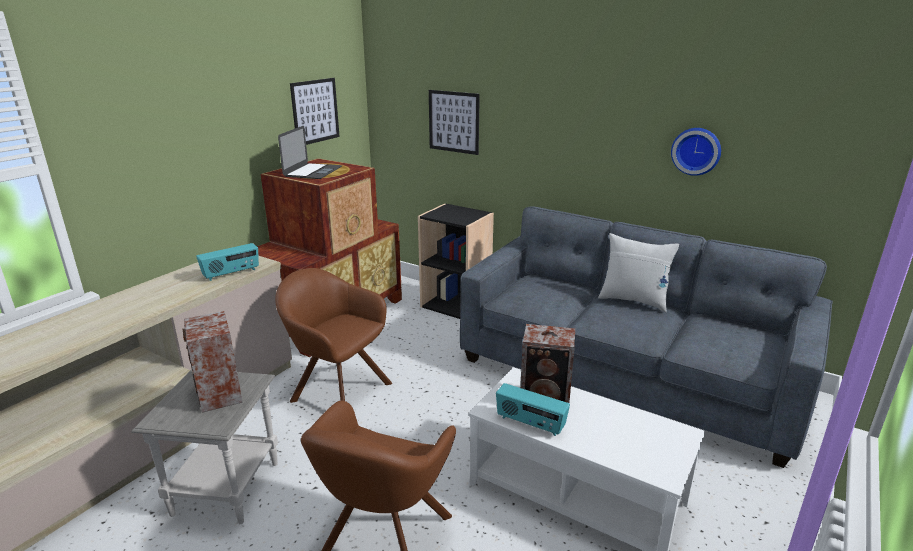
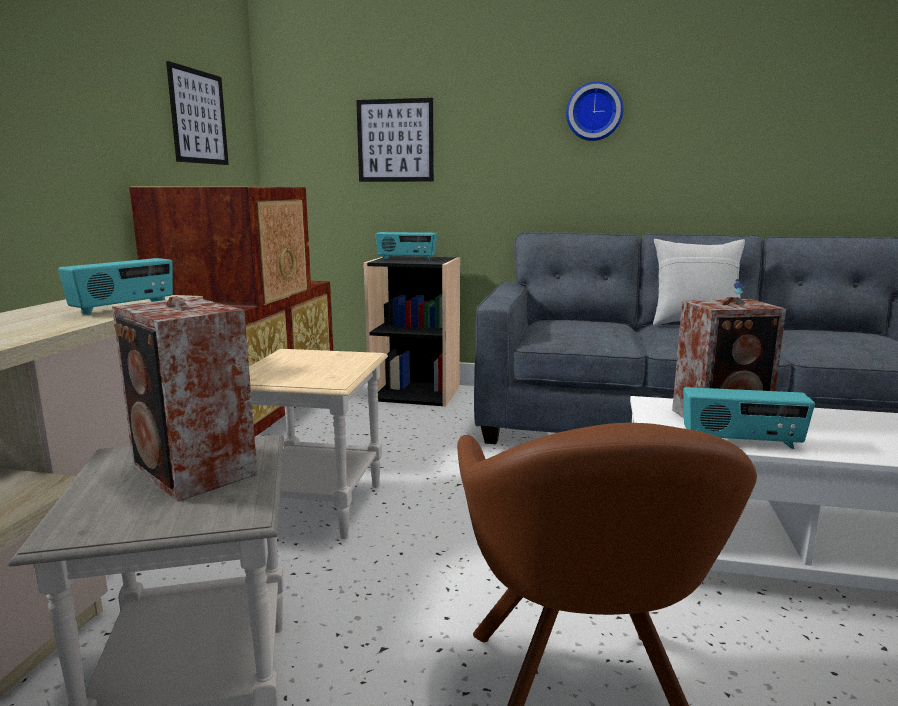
camera: 20 degrees left, 10 degrees down
brown armchair [275,268,392,403] -> beige side table [249,349,388,539]
laptop [278,126,342,179] -> none
wall clock [671,128,721,176] -> wall clock moved to [566,82,623,141]
none -> radio [375,232,437,260]

